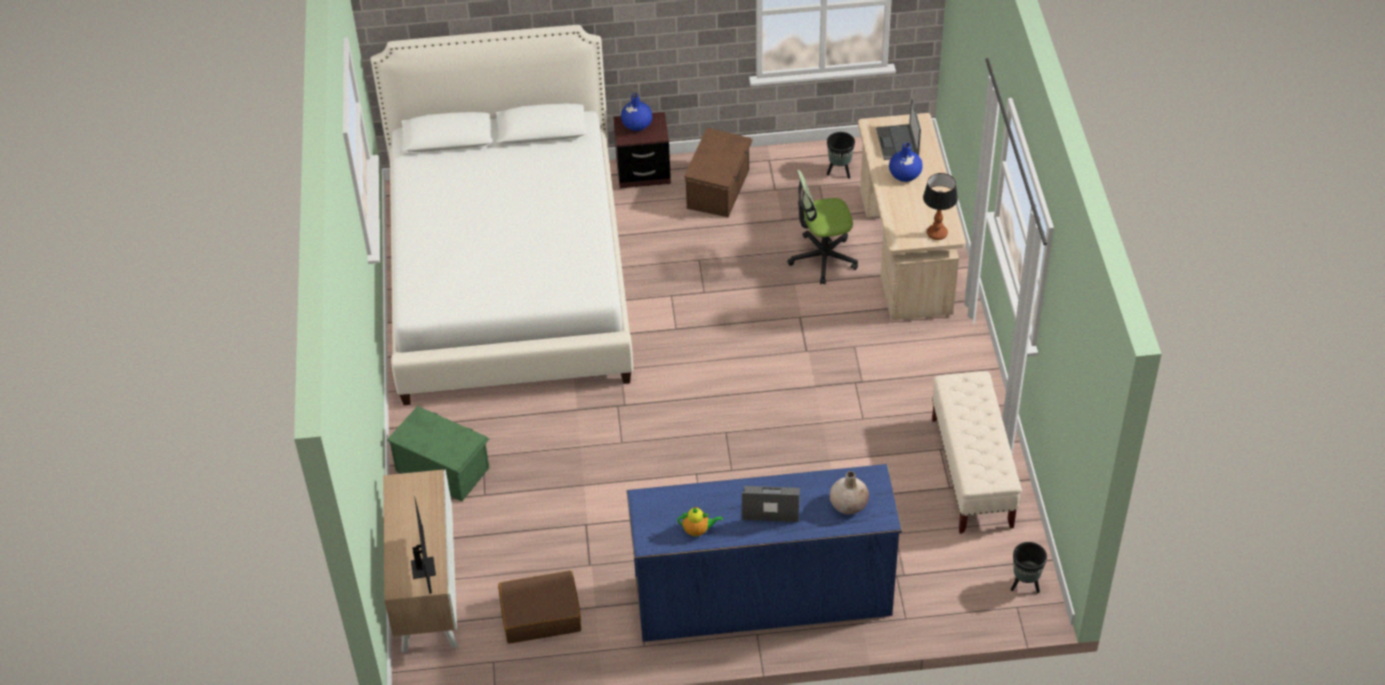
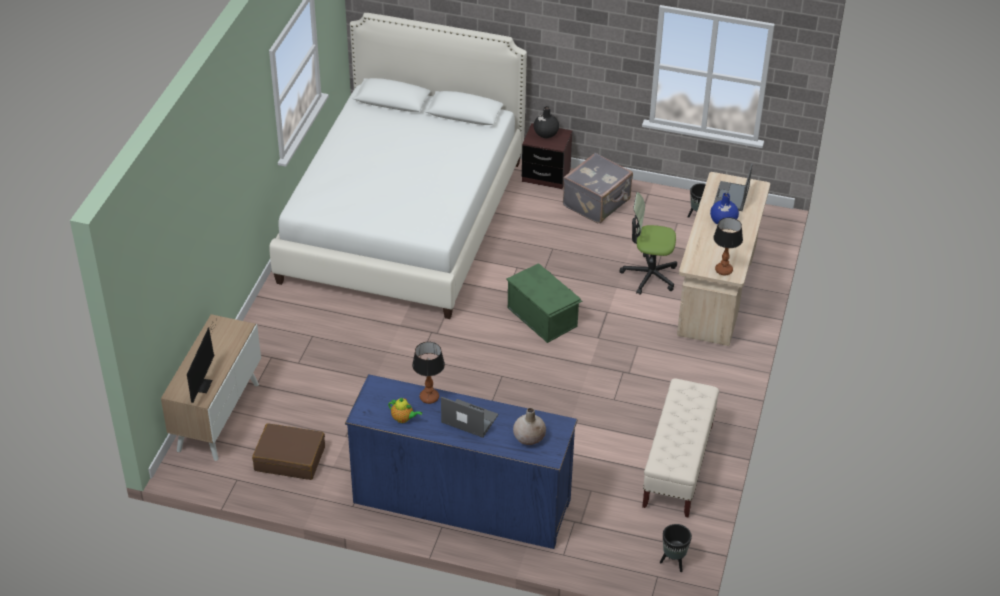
camera: 20 degrees right, 5 degrees down
green storage box [387,406,489,502] -> green storage box moved to [506,263,583,343]
blue vase [621,93,652,131] -> black vase [534,106,559,138]
brown storage box [684,128,753,217] -> grey suitcase [563,153,633,223]
none -> table lamp [412,342,445,404]

